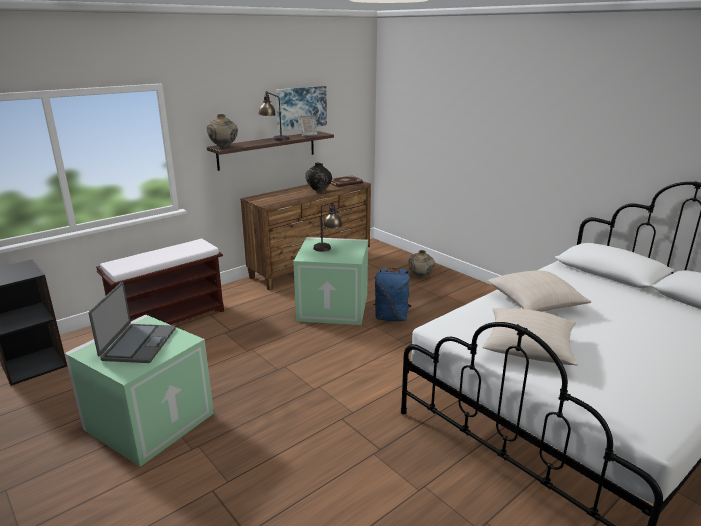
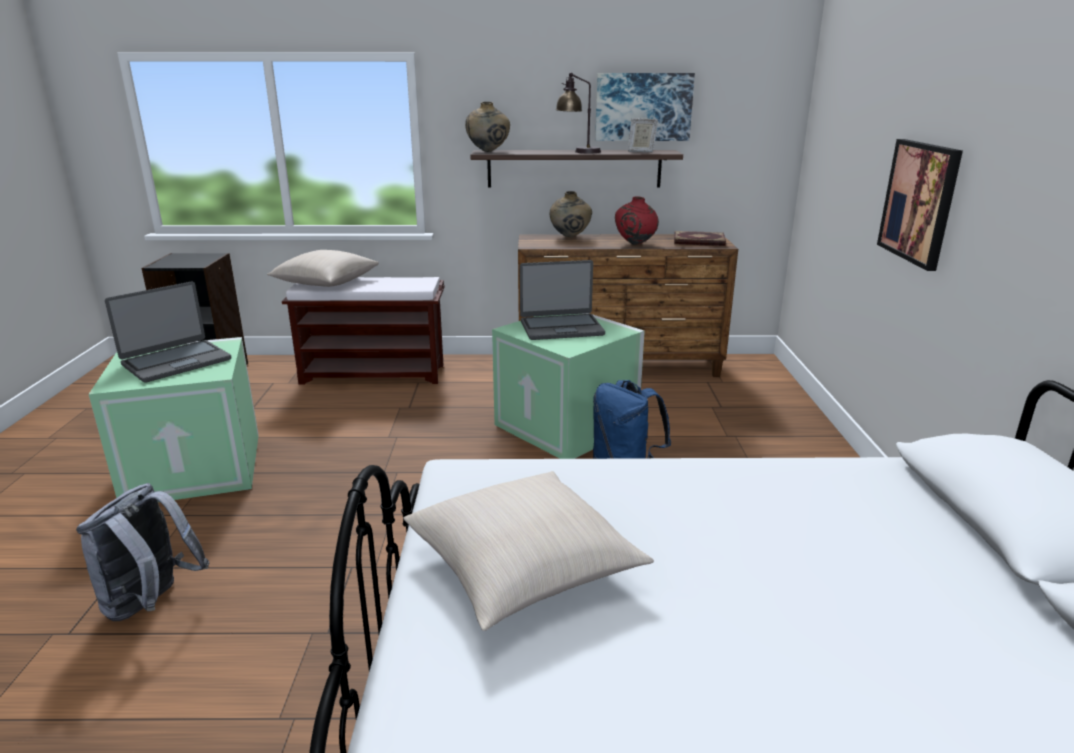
camera: 40 degrees right, 0 degrees up
black vase [305,163,332,192] -> red vase [615,196,659,245]
table lamp [313,201,342,252] -> laptop [520,260,605,340]
beige vase [408,250,435,277] -> beige vase moved to [550,191,592,237]
beige pillow [487,270,591,311] -> beige pillow moved to [267,250,379,287]
none -> grey backpack [76,483,209,621]
none -> picture [877,139,963,271]

